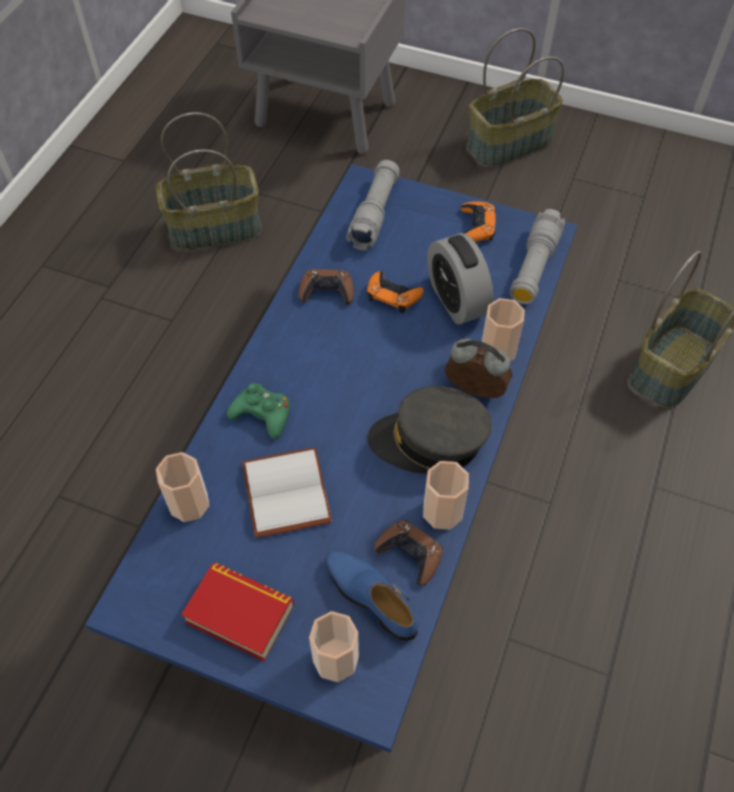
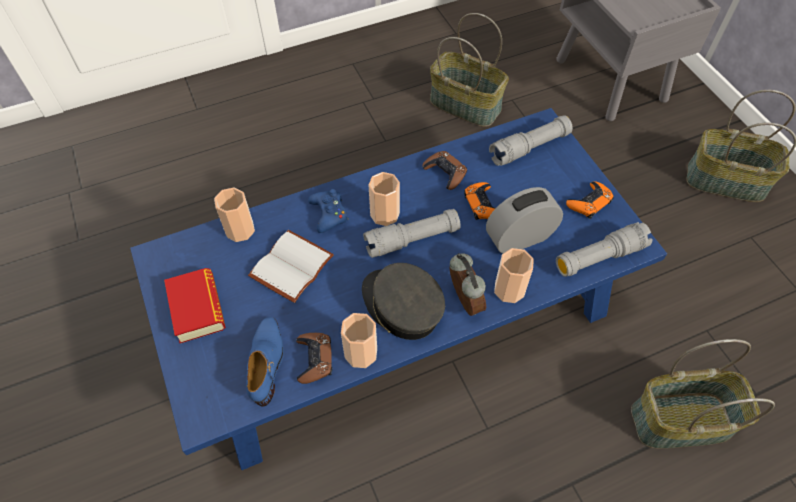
camera: 45 degrees right, 0 degrees up
green game controller [227,383,290,439] -> blue game controller [308,189,349,233]
cup [309,611,359,682] -> cup moved to [369,172,400,226]
alarm clock [427,233,494,325] -> alarm clock turned 45 degrees clockwise [486,187,563,254]
none -> grey flashlight [363,209,461,258]

